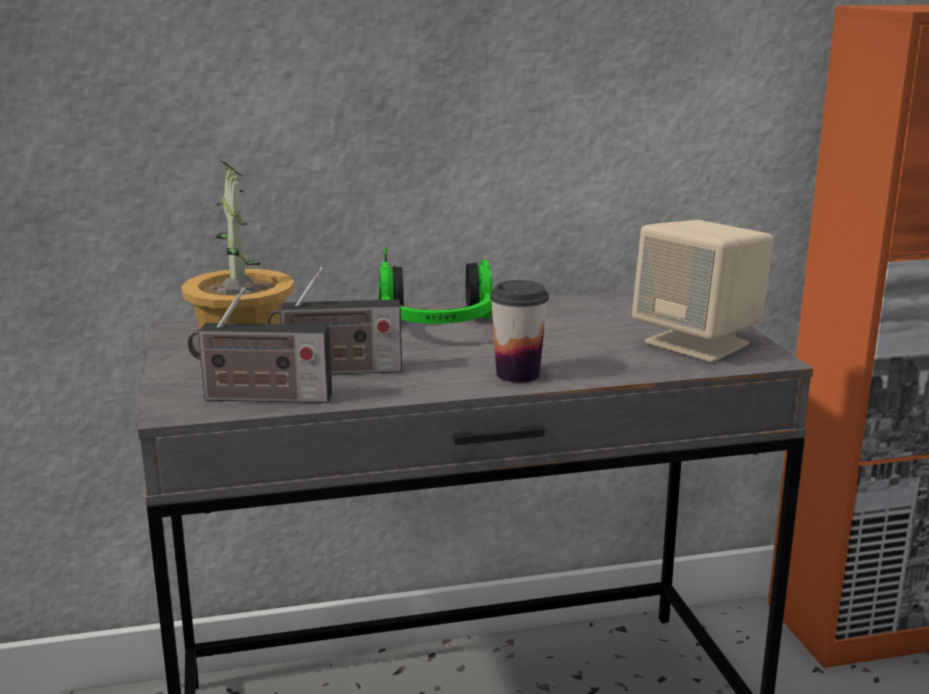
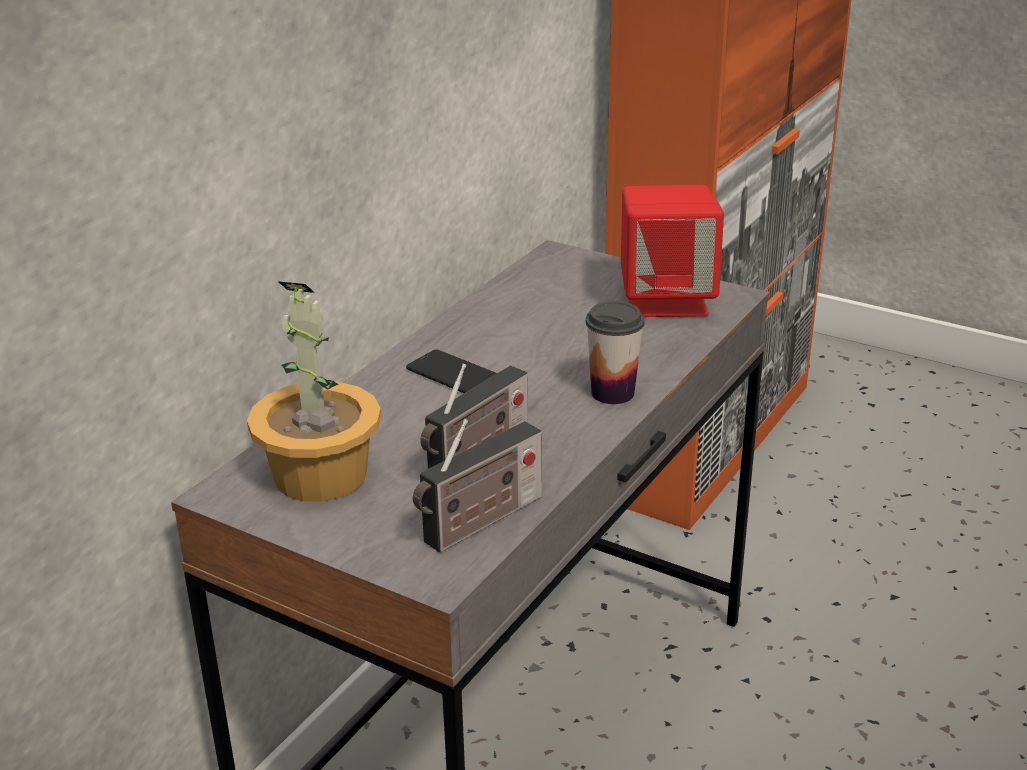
camera: 45 degrees left, 10 degrees up
headphones [378,247,493,324] -> phone [406,350,497,393]
beige speaker [632,220,774,362] -> red speaker [621,185,724,317]

